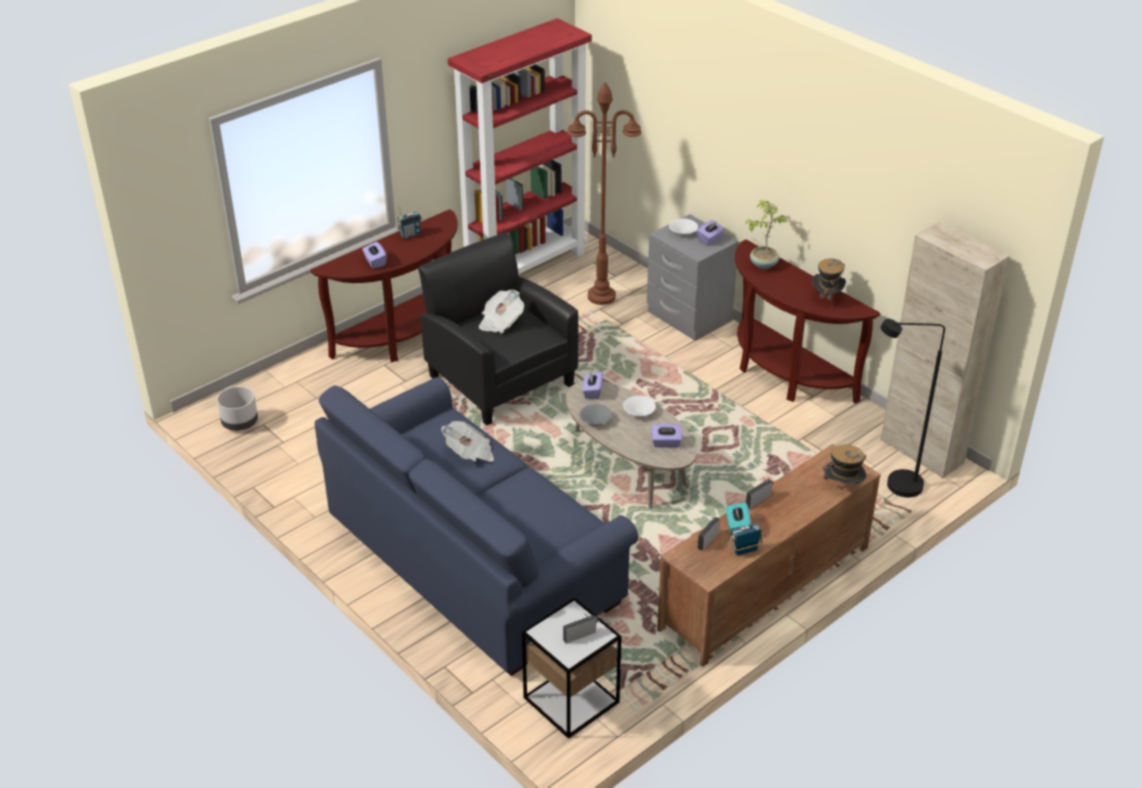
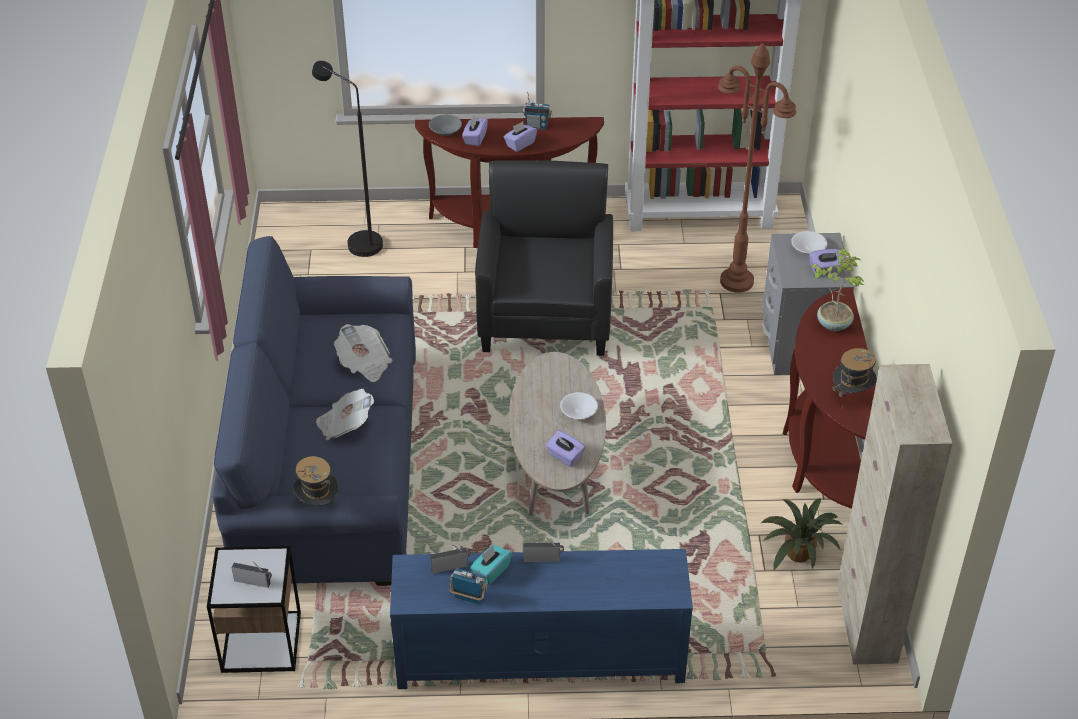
camera: 40 degrees right, 5 degrees up
grey planter [217,386,258,431] -> none
newspaper [479,290,524,333] -> newspaper moved to [316,389,374,440]
grey bowl [579,404,612,426] -> grey bowl moved to [429,115,462,136]
purple tissue box [583,372,603,399] -> purple tissue box moved to [504,122,537,152]
brown tv stand [657,444,881,667] -> blue tv stand [390,549,693,689]
hat [823,445,866,486] -> hat moved to [292,456,339,506]
black floor lamp [880,318,945,497] -> black floor lamp moved to [312,61,383,257]
none -> potted plant [761,498,842,570]

